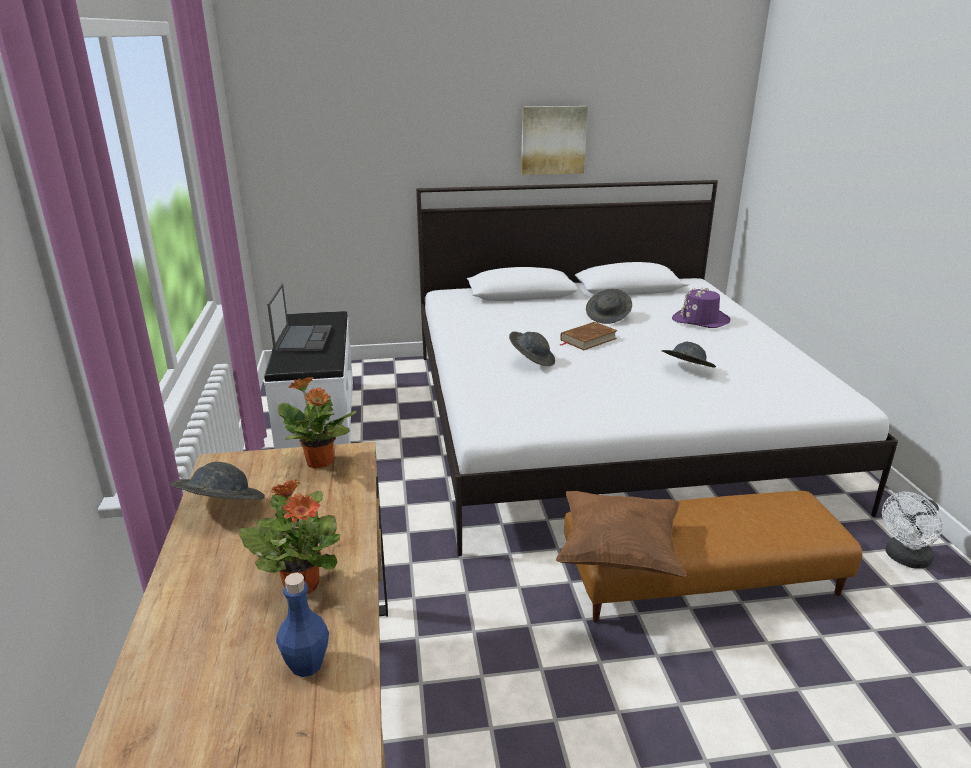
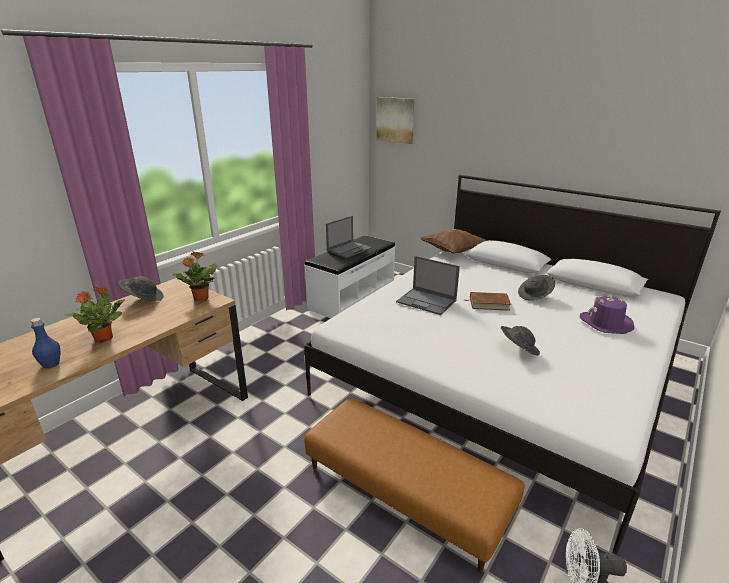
camera: 45 degrees right, 0 degrees up
grey hat [509,332,555,366] -> laptop [396,256,460,315]
picture [521,106,588,175] -> picture moved to [376,97,414,144]
brown pillow [556,491,686,577] -> brown pillow moved to [420,229,487,254]

